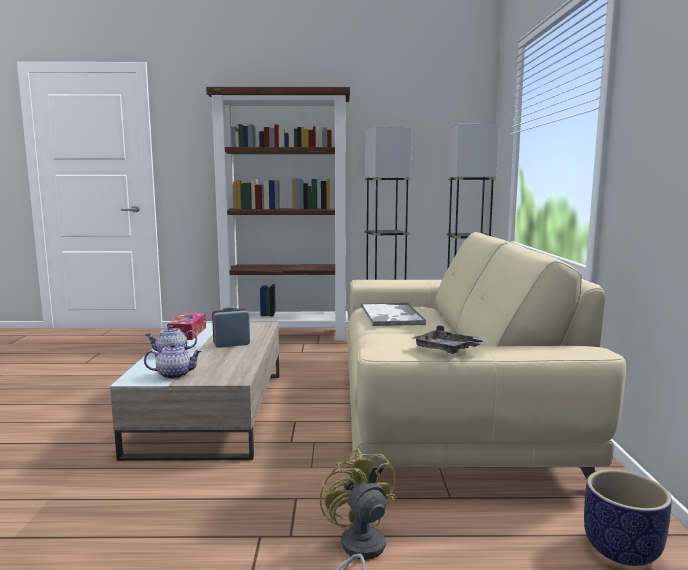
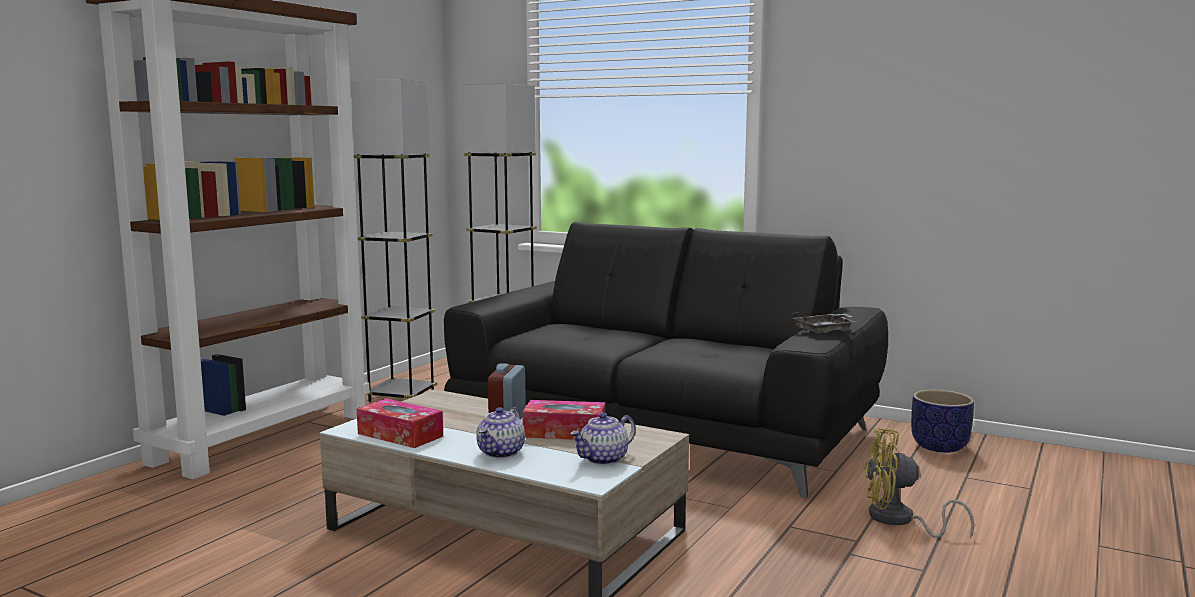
camera: 60 degrees left, 0 degrees up
teapot [144,343,202,379] -> teapot turned 150 degrees counterclockwise [570,413,636,465]
beige sofa [347,232,626,483] -> black sofa [444,222,888,498]
tray [361,303,426,326] -> none
none -> tissue box [523,400,605,440]

